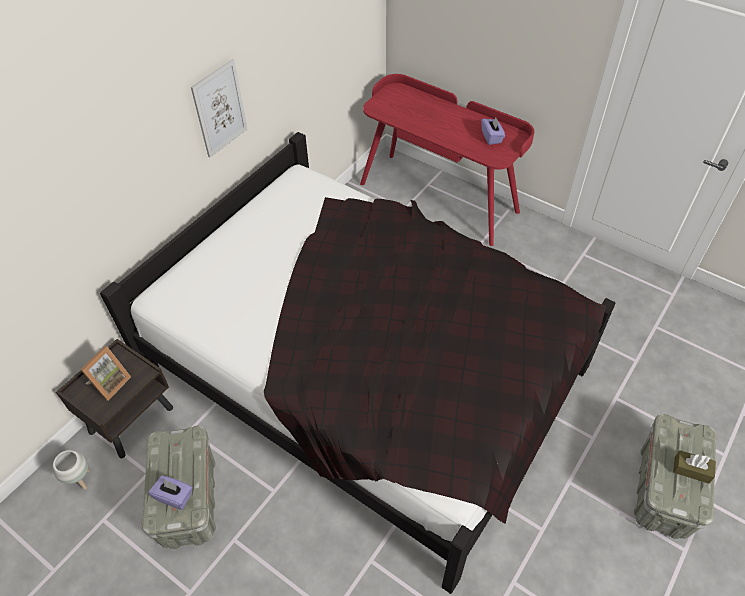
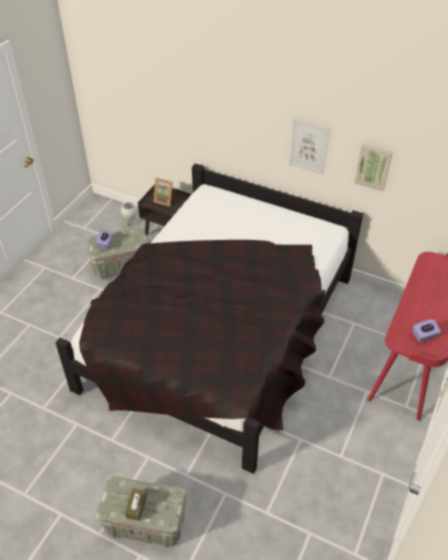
camera: 80 degrees right, 5 degrees down
none -> picture [354,144,393,191]

